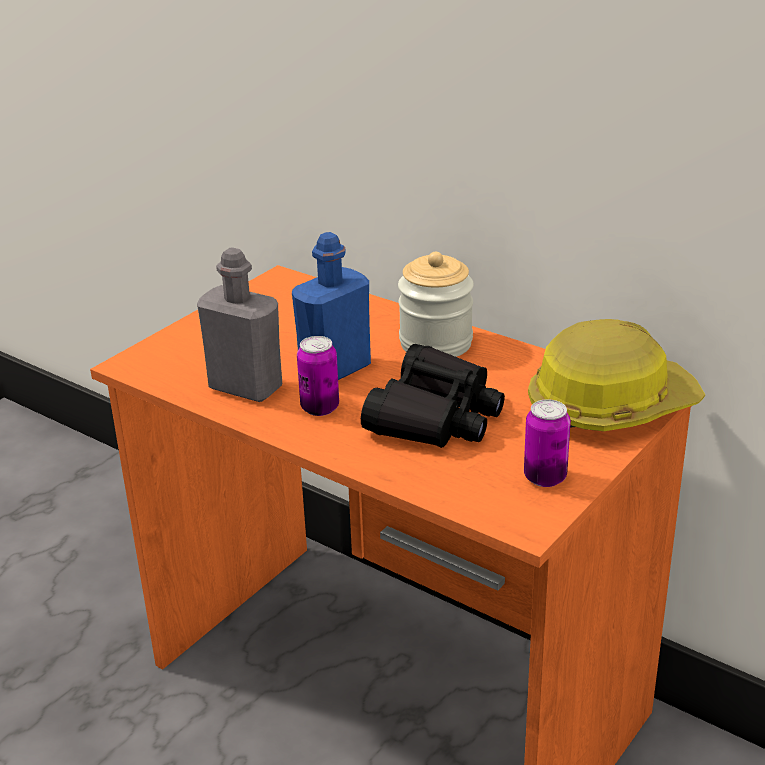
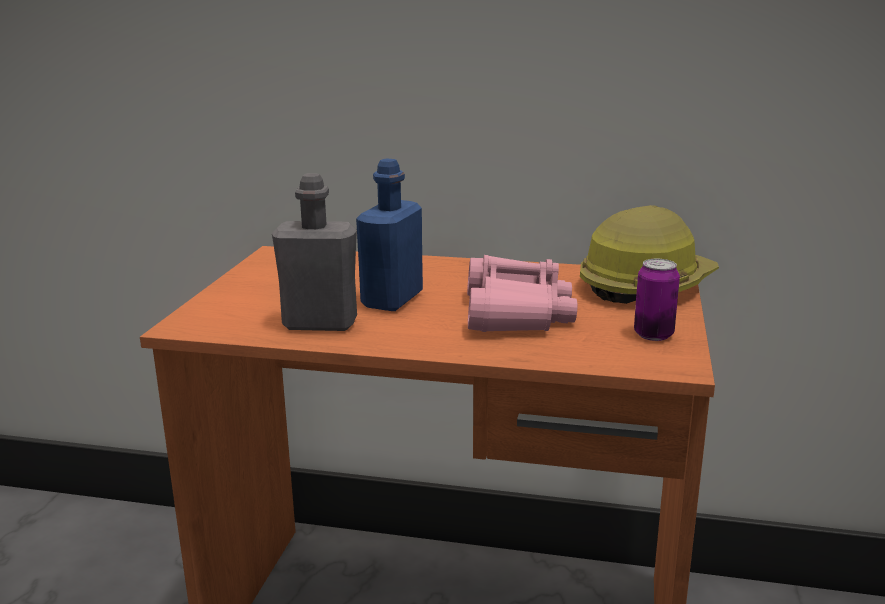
camera: 25 degrees left, 10 degrees down
can [297,336,339,416] -> none
black binoculars [361,344,505,448] -> pink binoculars [467,255,577,332]
jar [398,252,474,357] -> none

